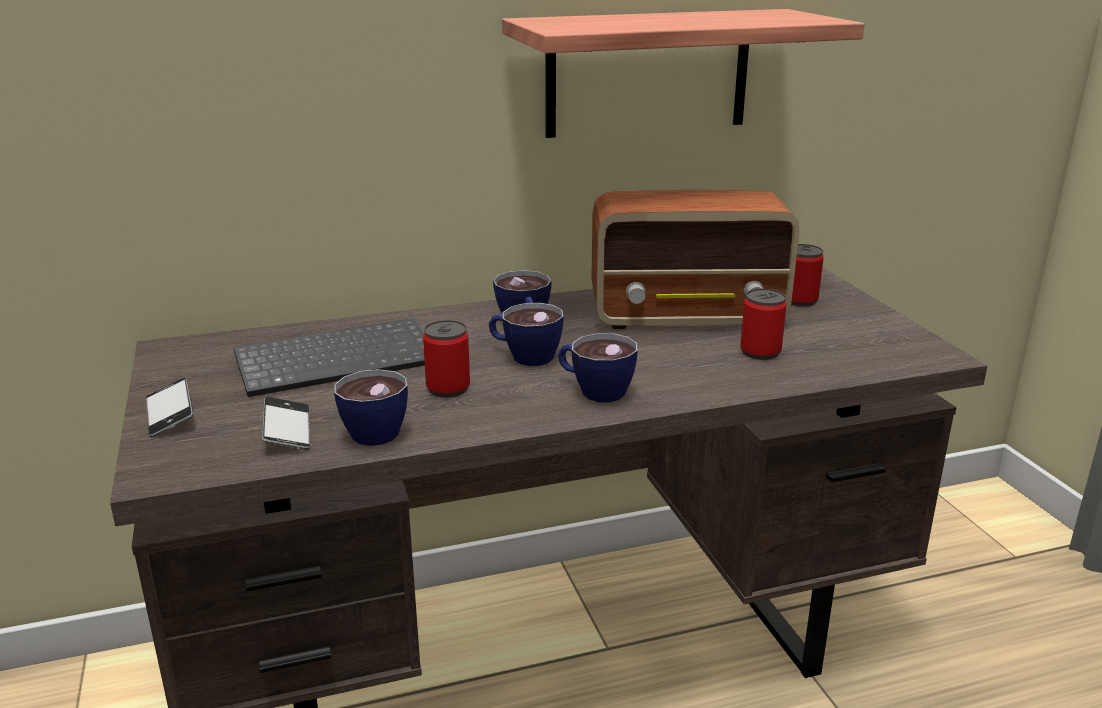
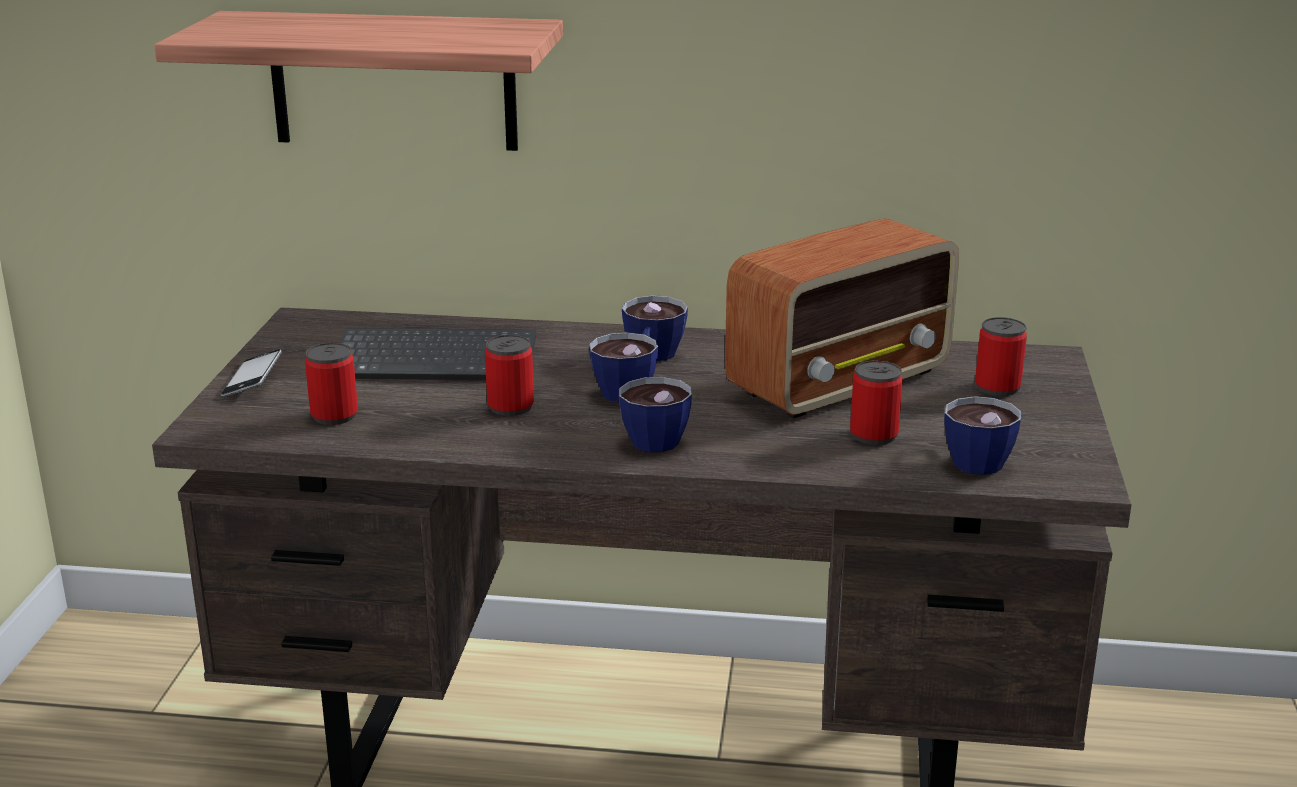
camera: 25 degrees right, 0 degrees up
phone [262,397,311,450] -> can [305,343,358,425]
cup [334,369,408,446] -> cup moved to [944,396,1021,475]
shelf [502,9,865,138] -> shelf moved to [154,11,563,151]
radio [591,190,799,329] -> radio turned 60 degrees counterclockwise [725,218,959,419]

